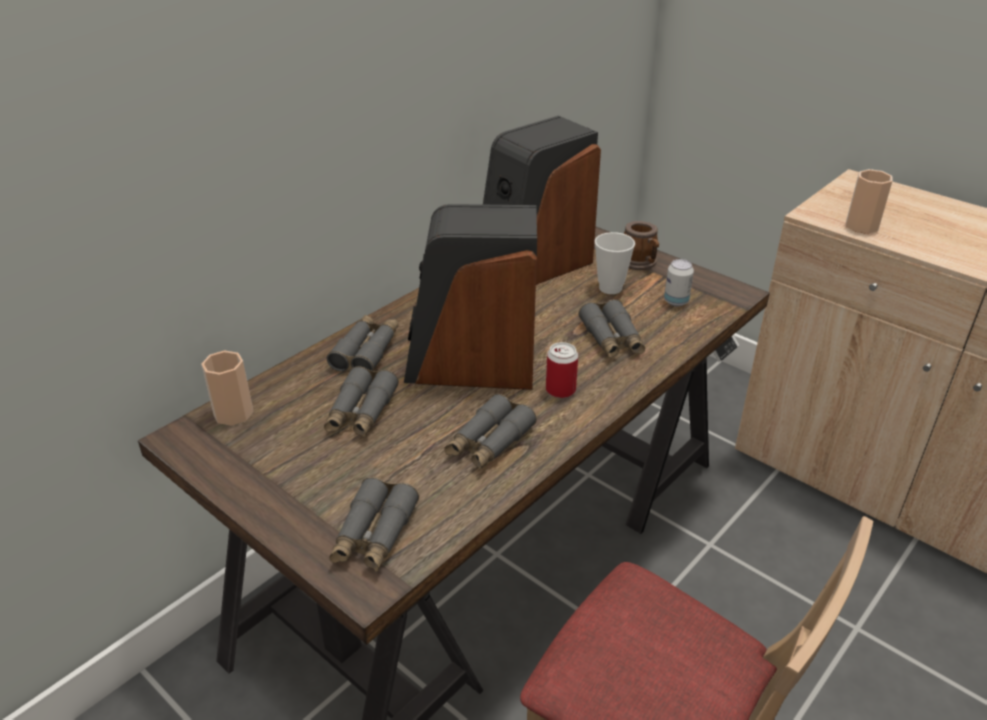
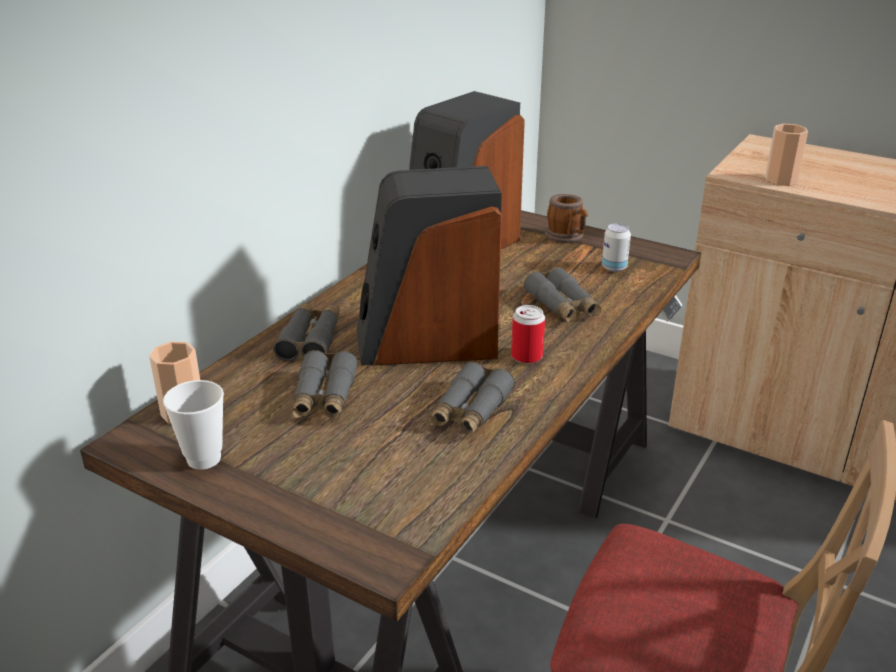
camera: 10 degrees left, 5 degrees down
grey binoculars [329,477,419,572] -> none
cup [595,232,635,294] -> cup moved to [163,380,224,470]

